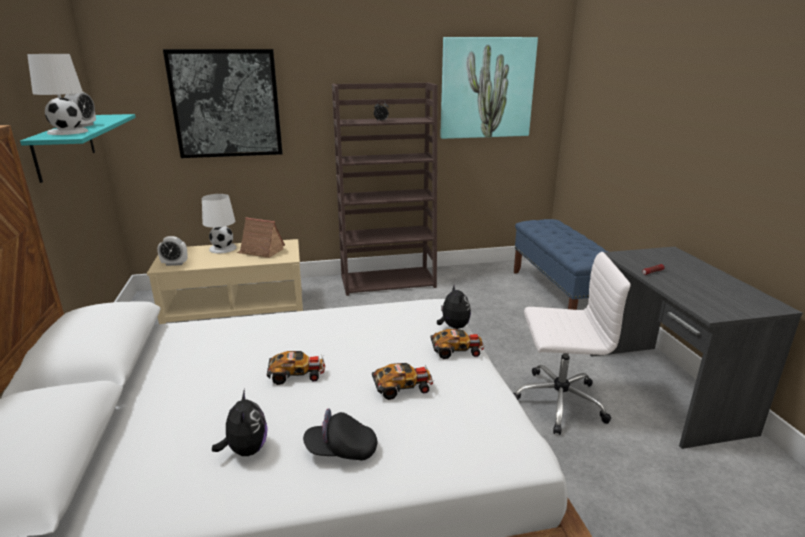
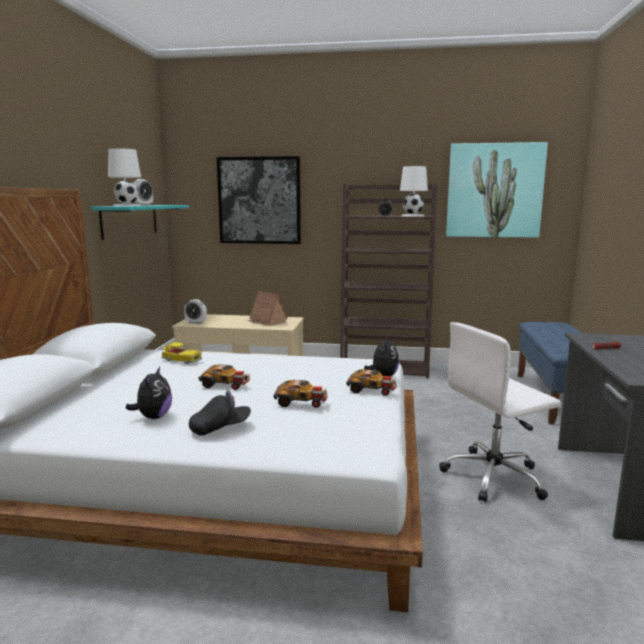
camera: 20 degrees right, 10 degrees down
white table lamp [202,194,237,253] -> white table lamp moved to [400,166,428,217]
black cap [303,408,377,461] -> black cap turned 135 degrees clockwise [189,390,251,436]
white office chair [513,252,631,435] -> white office chair turned 135 degrees clockwise [439,322,561,503]
none -> toy car [162,342,202,364]

